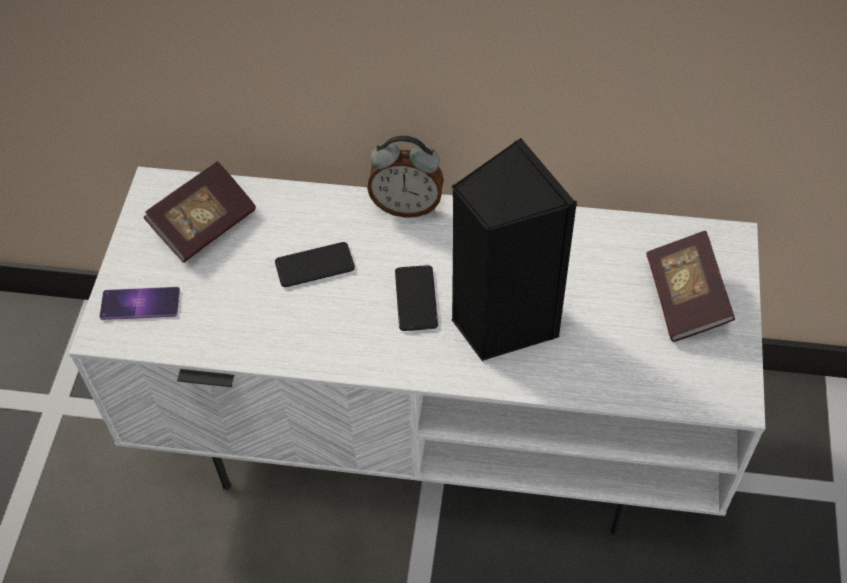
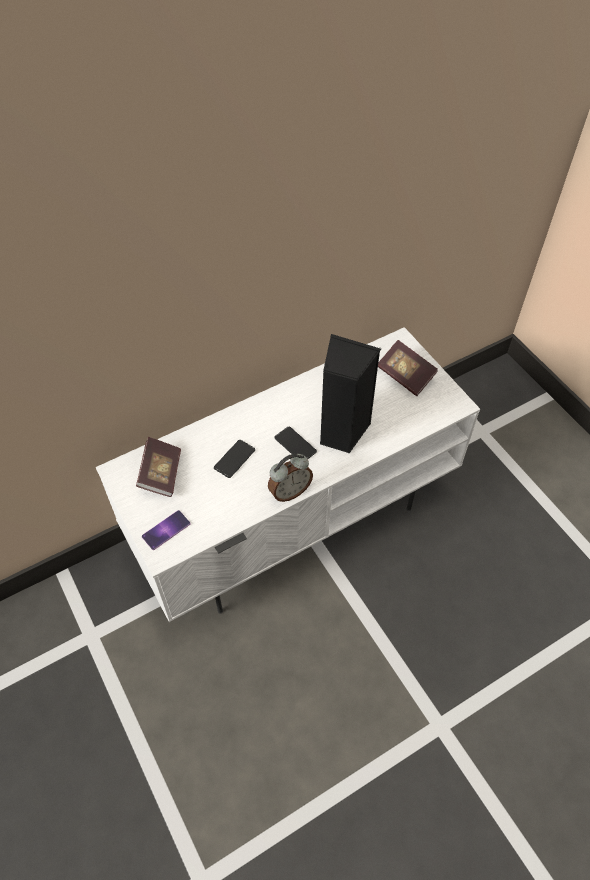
camera: 40 degrees left, 0 degrees up
alarm clock [367,136,444,218] -> alarm clock moved to [268,454,313,502]

